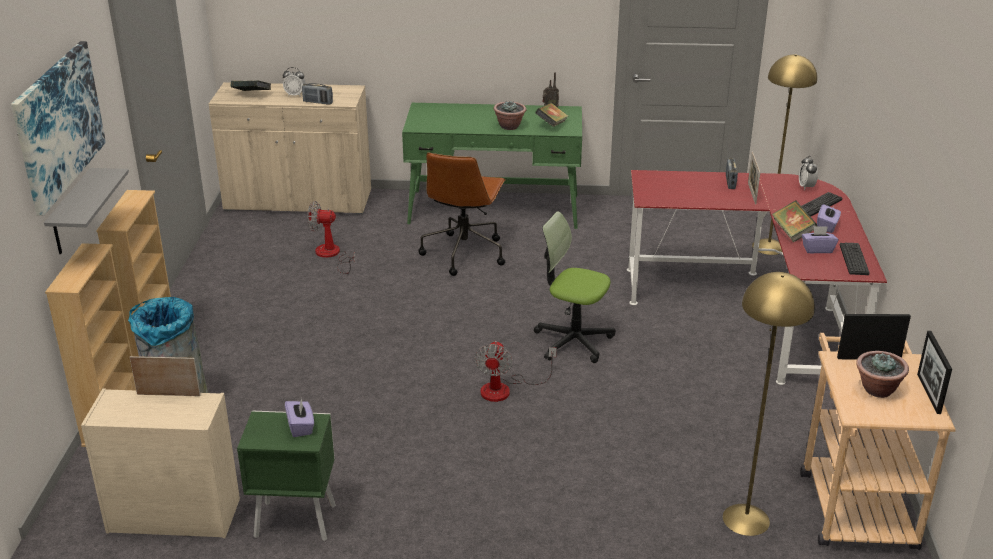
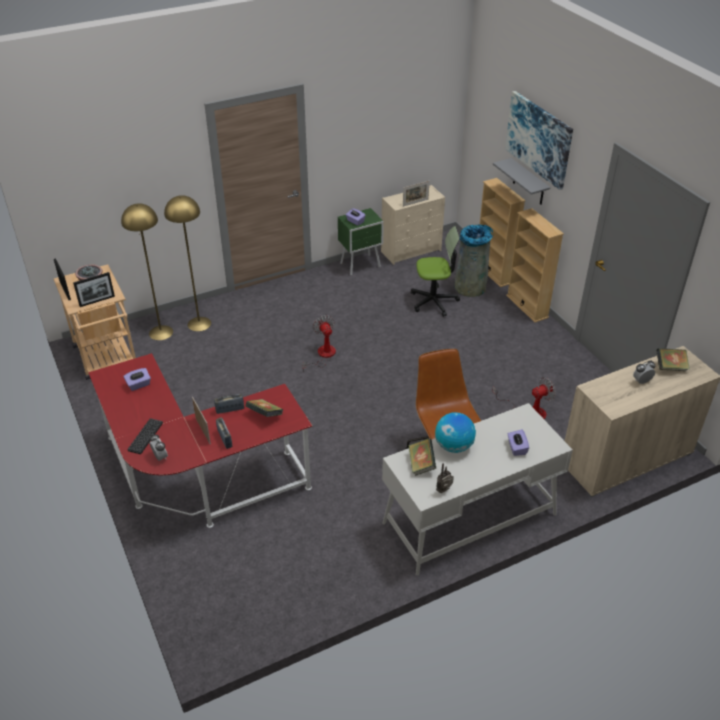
camera: 150 degrees right, 10 degrees up
radio [302,83,333,105] -> radio moved to [214,394,244,414]
green desk [402,103,582,229] -> white desk [382,403,573,575]
potted plant [493,101,526,130] -> globe [435,412,476,453]
office chair [534,211,616,363] -> office chair moved to [411,226,460,317]
yellow floor lamp [752,54,817,255] -> yellow floor lamp moved to [164,195,211,331]
book [772,201,818,242] -> book moved to [246,399,283,417]
purple tissue box [817,204,841,233] -> purple tissue box moved to [508,429,529,456]
keyboard [840,243,870,275] -> none

